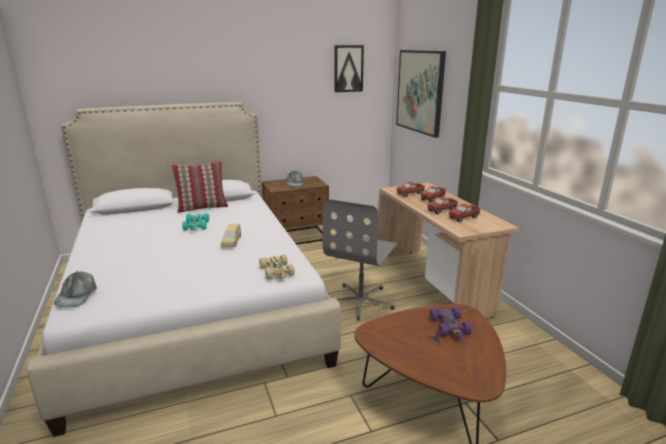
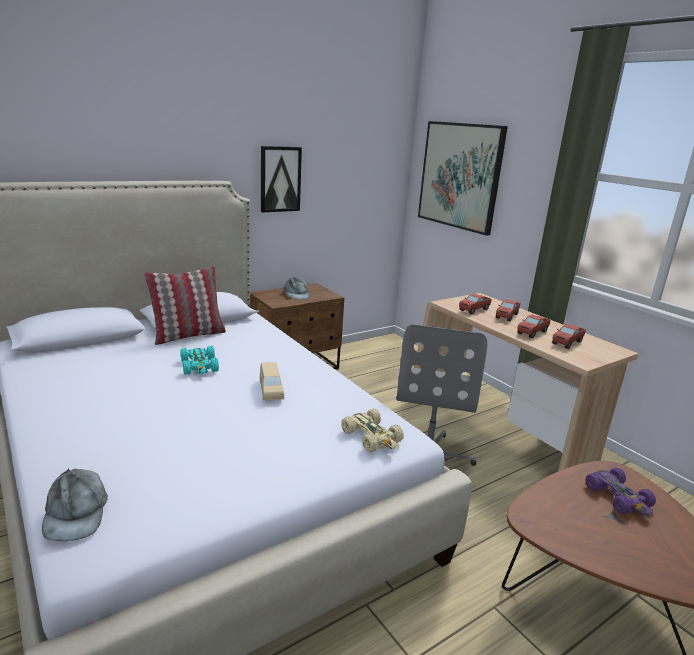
camera: 15 degrees left, 0 degrees up
picture [334,45,364,92] -> picture moved to [261,146,302,212]

